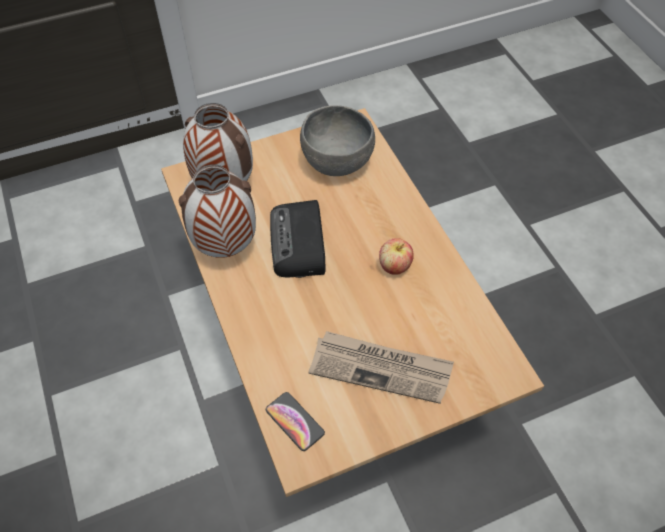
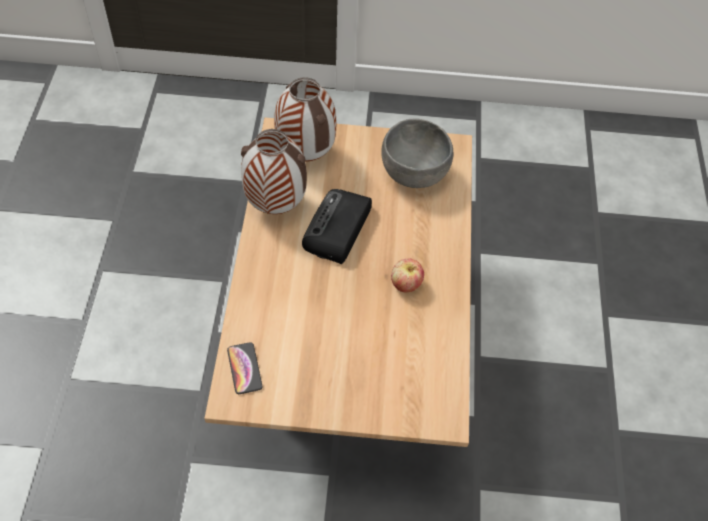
camera: 25 degrees right, 0 degrees up
newspaper [308,331,454,404] -> none

